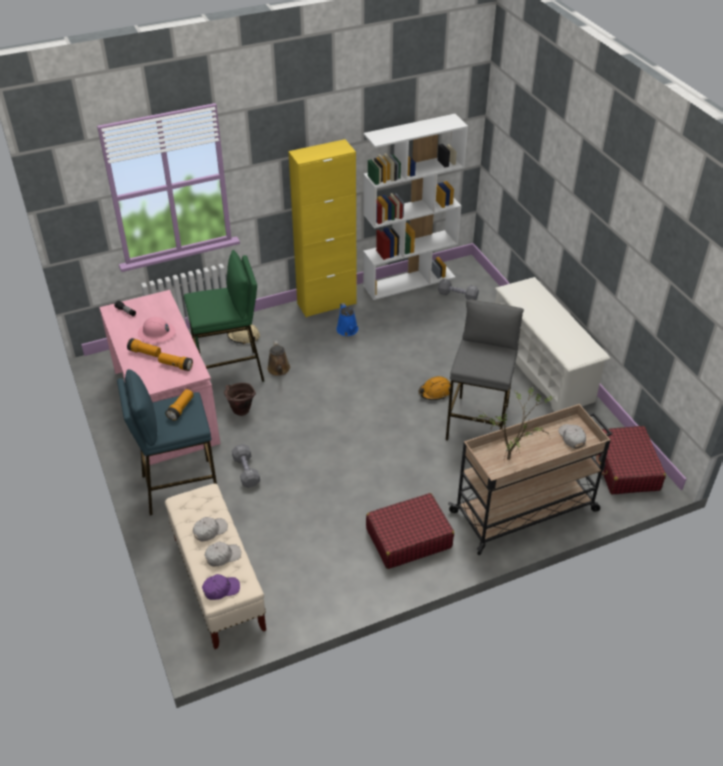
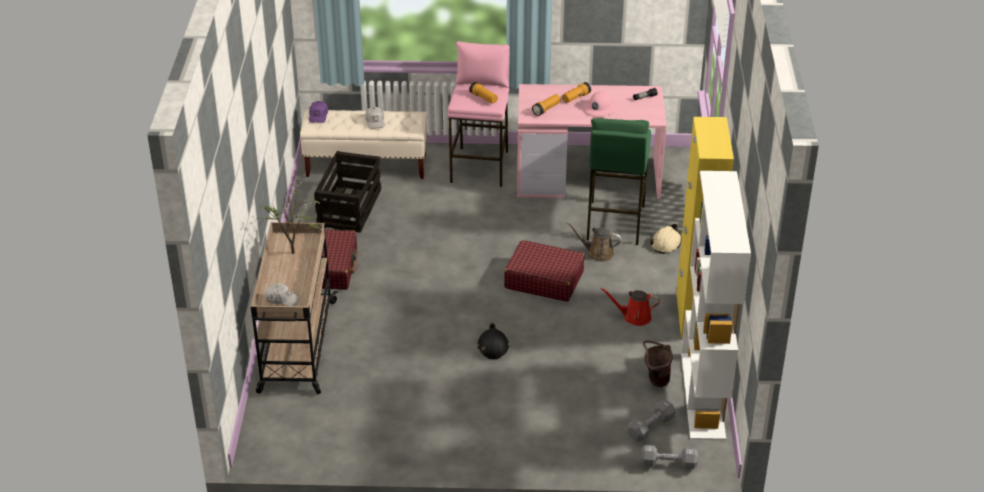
camera: 115 degrees right, 5 degrees down
blue stool [117,369,217,515] -> pink stool [448,41,510,187]
white cap [205,542,241,566] -> none
brown bucket [224,383,256,416] -> brown bucket moved to [643,341,673,387]
grey dumbbell [232,444,260,488] -> grey dumbbell moved to [641,445,698,469]
blue watering can [337,303,358,336] -> red watering can [600,288,660,326]
orange hard hat [418,376,451,400] -> black hard hat [477,323,510,359]
grey stool [446,299,524,441] -> none
white shoe rack [495,277,610,412] -> none
red suitcase [596,426,666,494] -> red suitcase moved to [504,240,585,302]
none -> crate [314,151,381,233]

